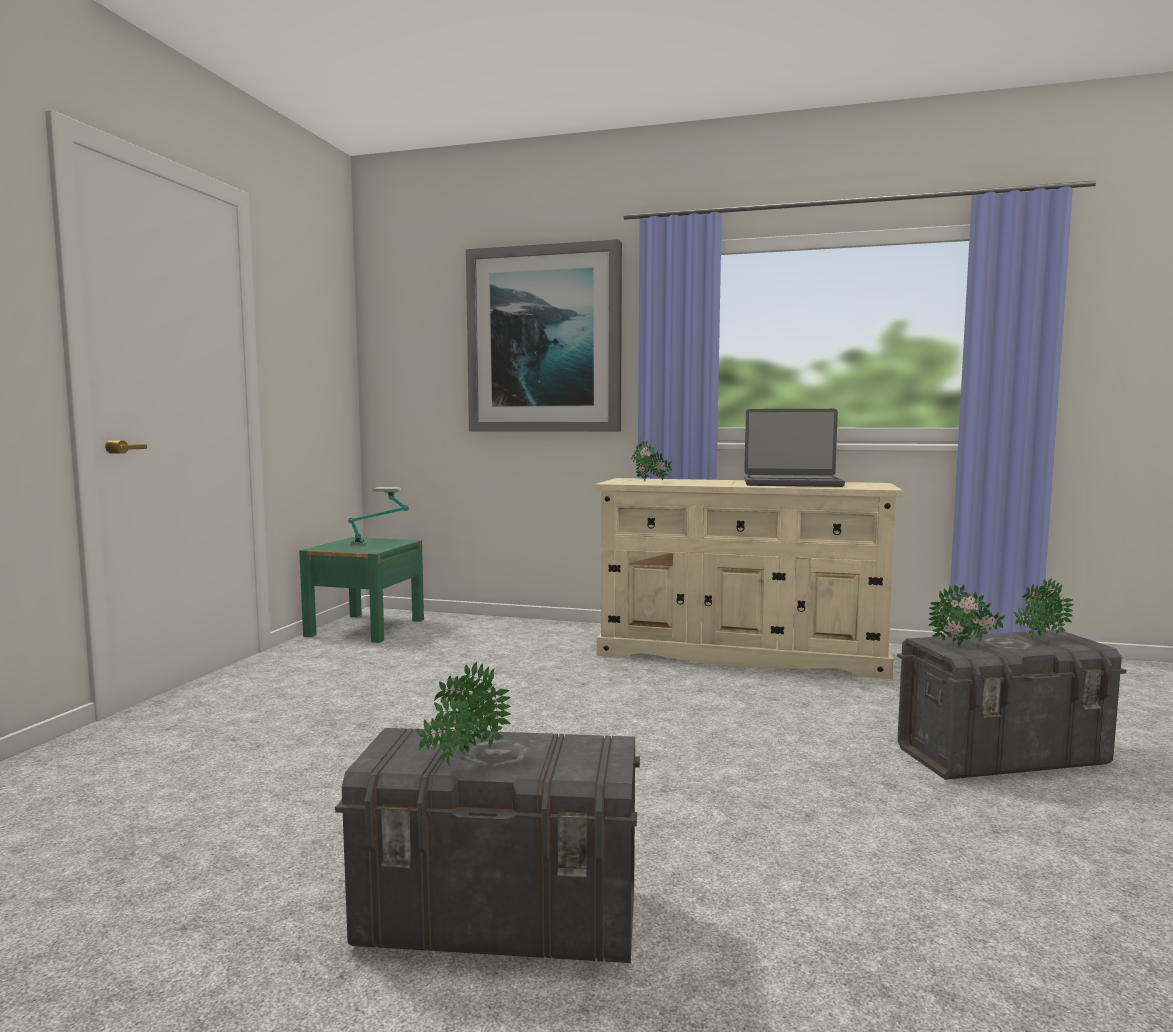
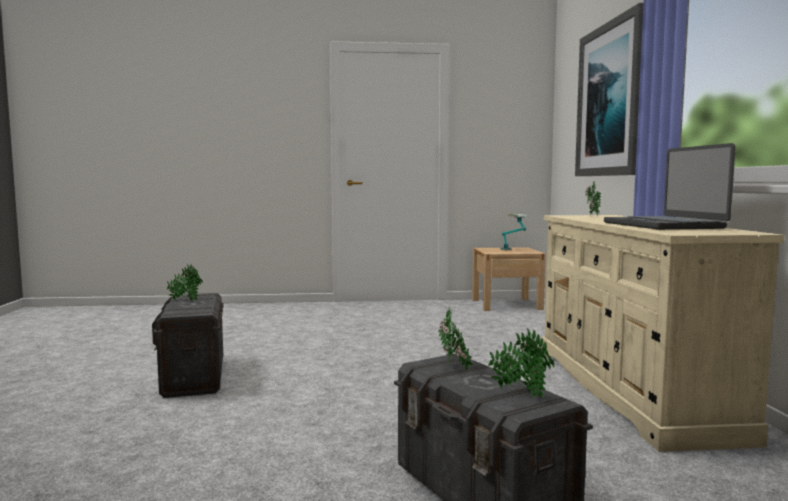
camera: 70 degrees right, 0 degrees up
green nightstand [299,537,424,643] -> beige nightstand [472,247,546,311]

